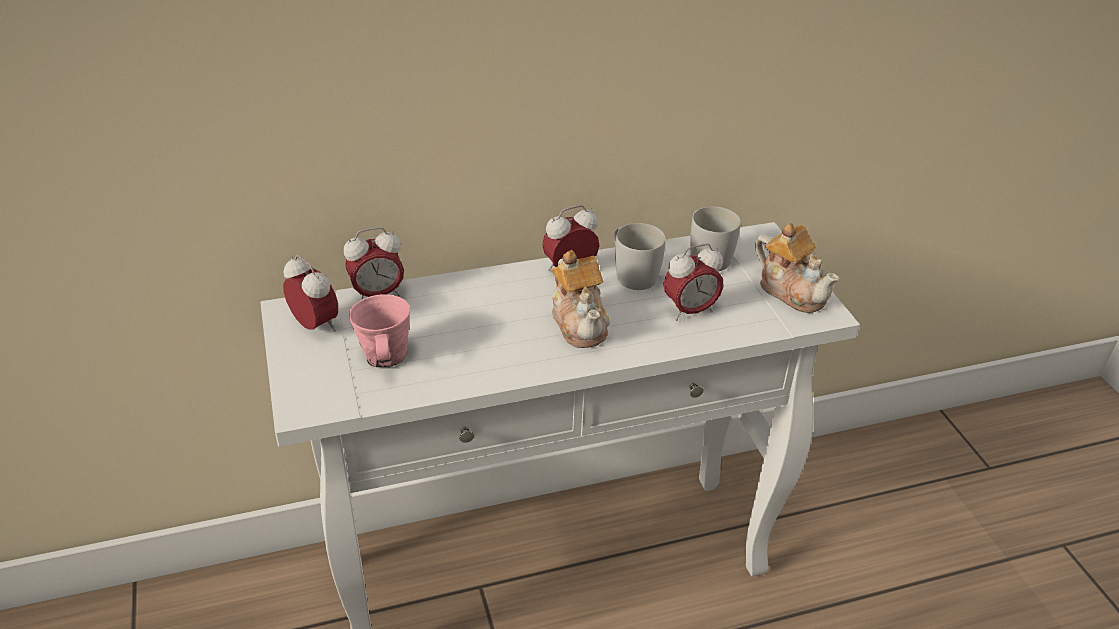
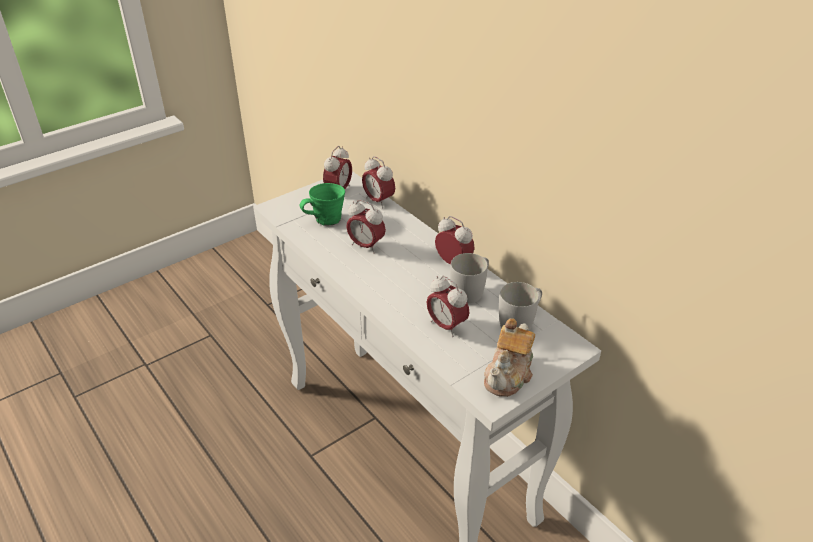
camera: 70 degrees right, 0 degrees up
pink mug [349,294,410,367] -> green mug [300,183,345,226]
teapot [552,250,610,348] -> none
none -> alarm clock [346,200,386,254]

